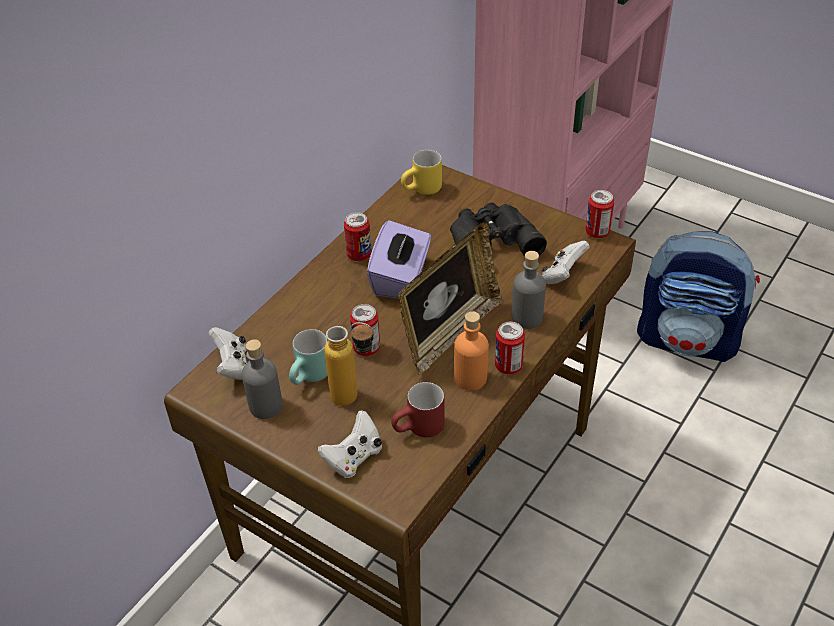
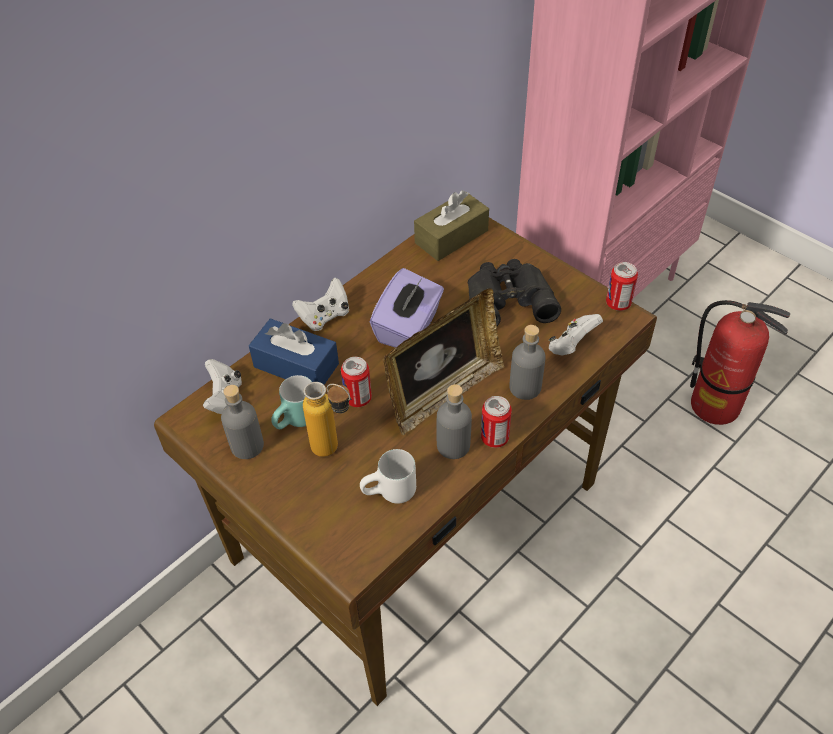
camera: 10 degrees right, 5 degrees up
white game controller [317,410,382,478] -> white game controller moved to [292,278,349,331]
can [344,212,372,261] -> none
red mug [391,382,445,437] -> white mug [360,449,416,504]
yellow mug [401,150,442,195] -> brown tissue box [414,190,489,261]
orange bottle [454,311,489,391] -> grey bottle [437,384,472,459]
backpack [637,231,760,362] -> fire extinguisher [690,300,790,425]
none -> blue tissue box [249,319,339,385]

